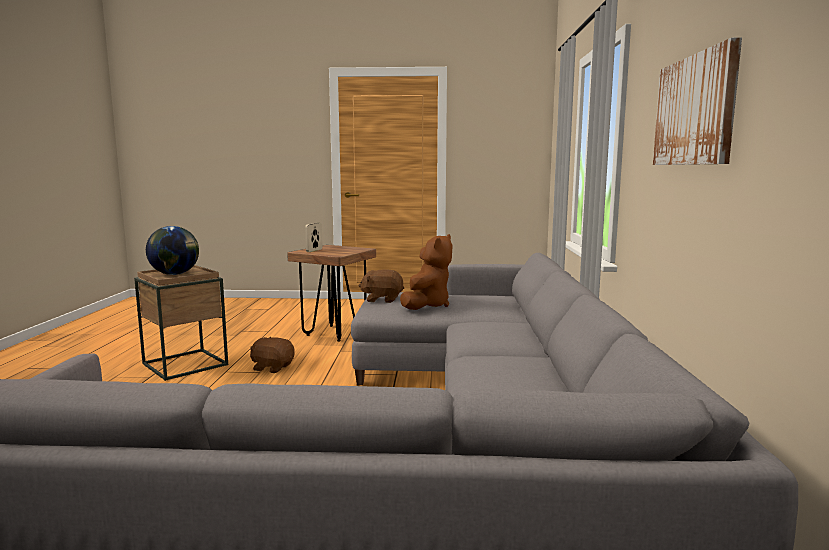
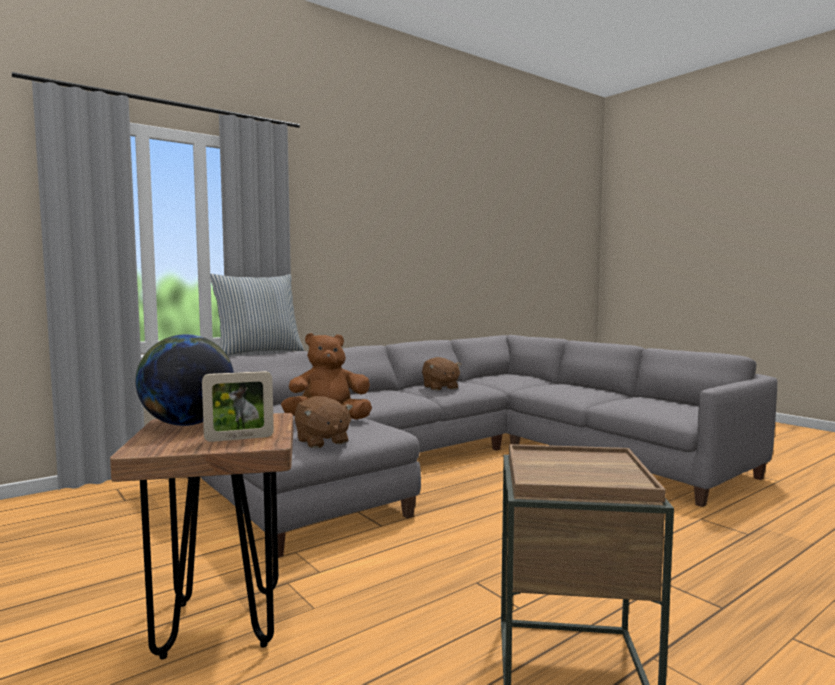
camera: 130 degrees left, 5 degrees down
globe [146,226,199,275] -> globe moved to [136,334,234,426]
brown plush toy [250,337,294,373] -> brown plush toy moved to [422,357,461,391]
picture [653,38,742,165] -> none
none -> pillow [209,274,304,356]

